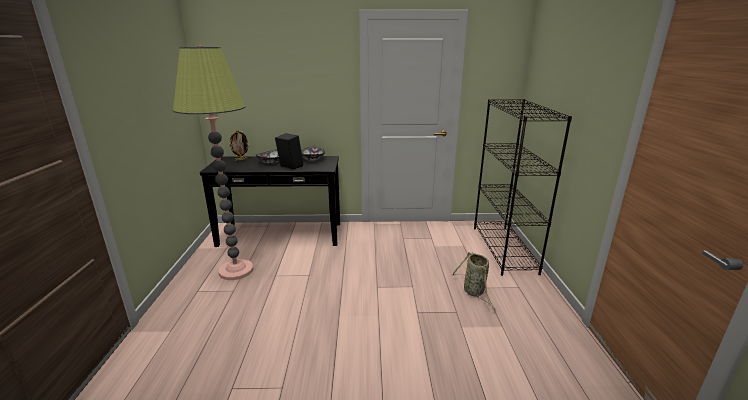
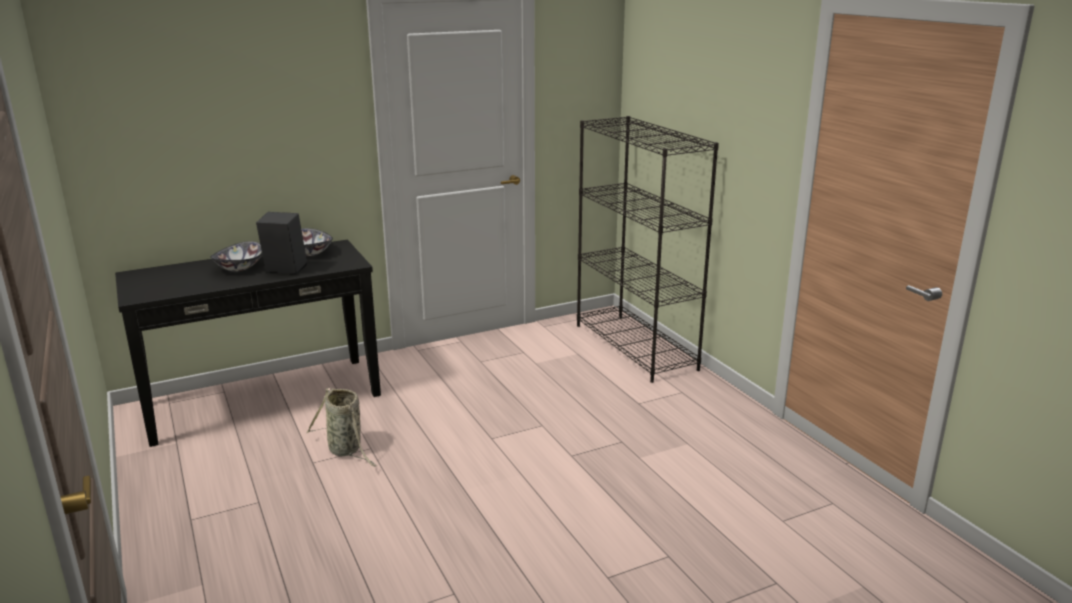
camera: 25 degrees left, 0 degrees up
floor lamp [173,46,254,280] -> none
picture frame [229,130,250,161] -> none
basket [451,252,495,310] -> basket moved to [306,388,378,467]

